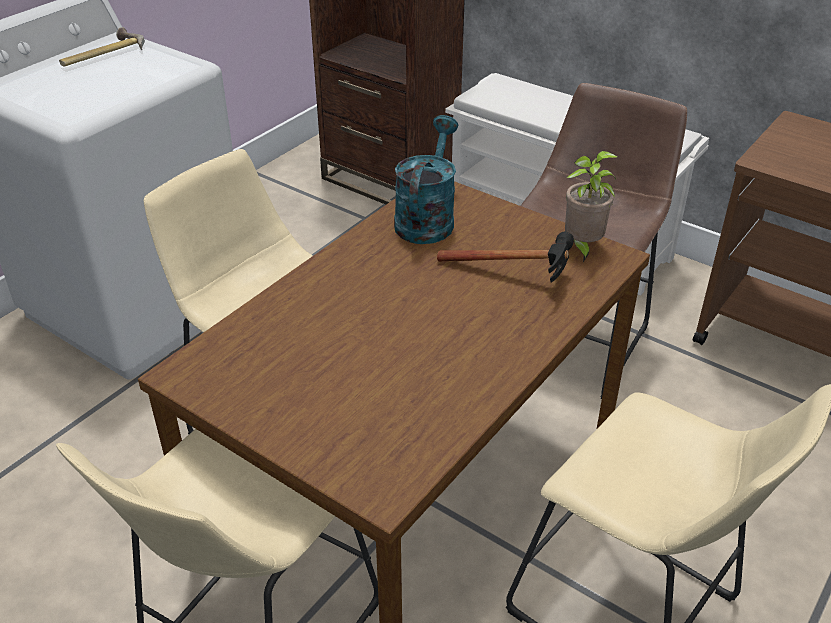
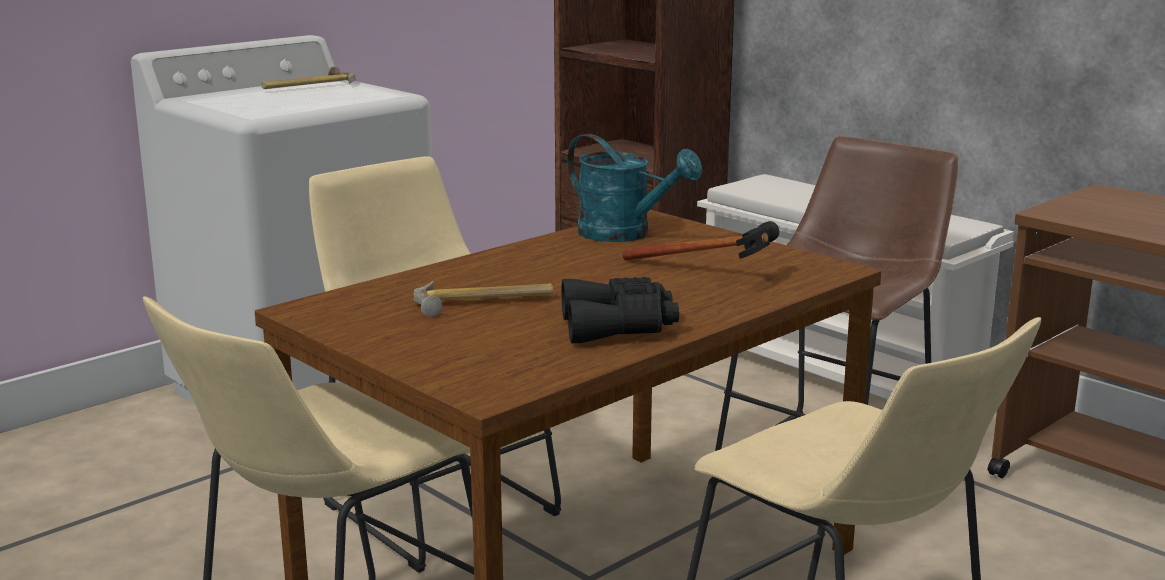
camera: 10 degrees right, 20 degrees down
turquoise watering can [394,115,458,244] -> turquoise watering can turned 105 degrees clockwise [567,134,702,242]
potted plant [565,151,617,262] -> none
none -> hammer [414,281,553,317]
none -> black binoculars [561,277,679,343]

